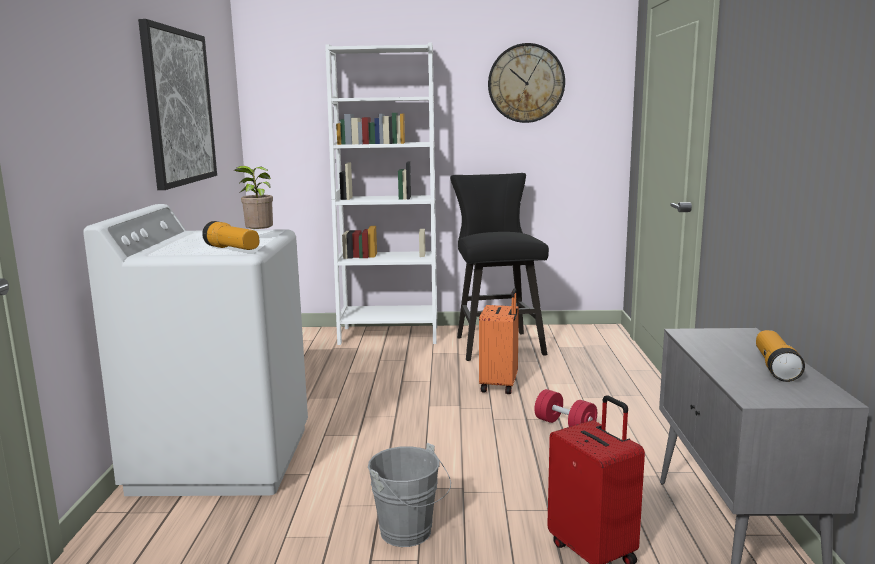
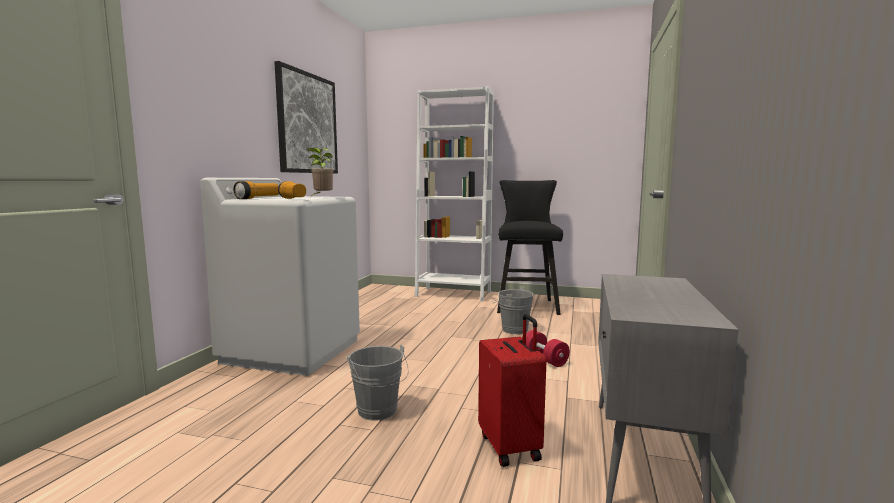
camera: 15 degrees right, 5 degrees down
orange suitcase [479,288,519,394] -> grey bucket [492,286,534,334]
wall clock [488,43,565,123] -> none
flashlight [756,330,805,382] -> flashlight moved to [233,181,279,199]

